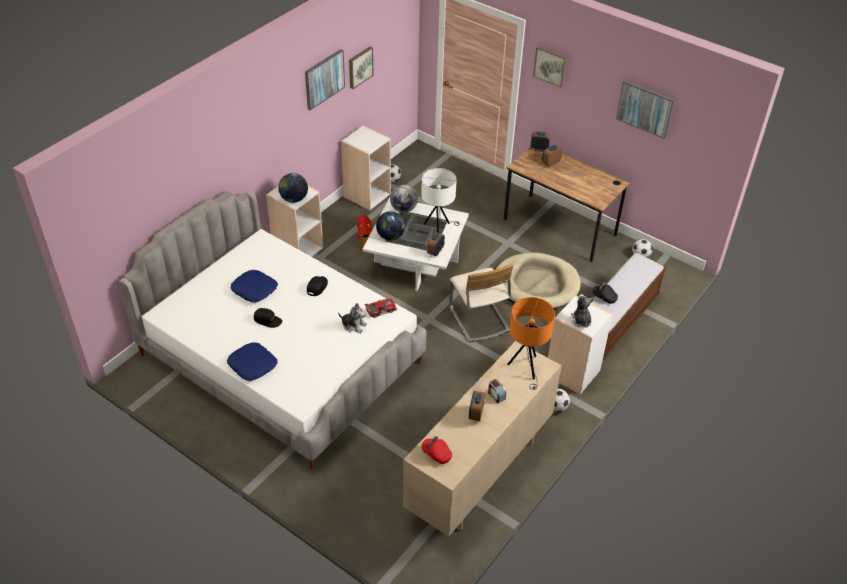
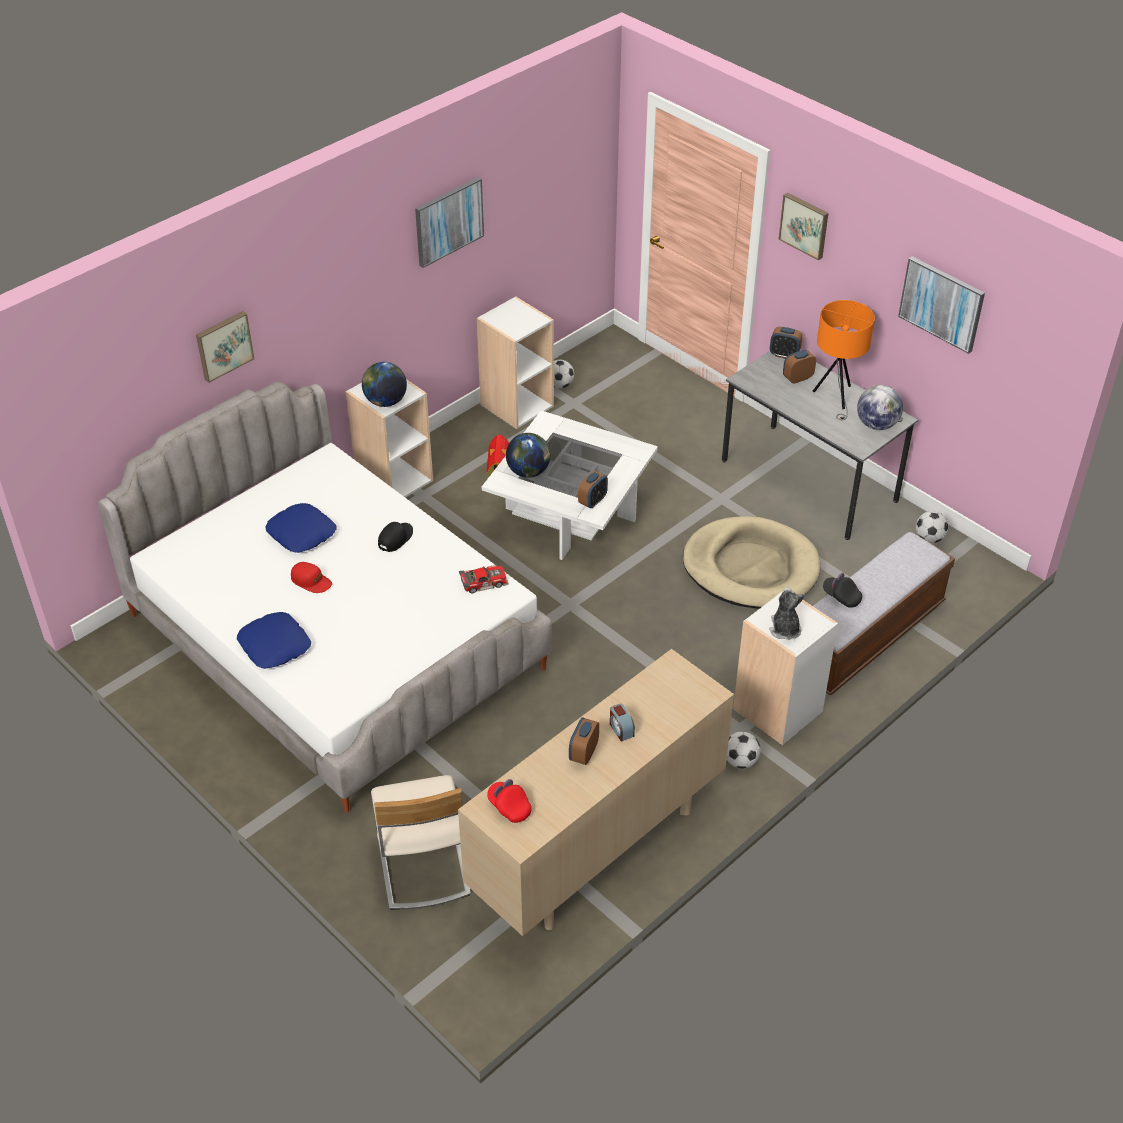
camera: 10 degrees right, 0 degrees up
black cap [254,308,282,328] -> red cap [291,562,332,593]
plush toy [338,303,367,333] -> none
picture [349,47,374,89] -> picture moved to [196,311,254,383]
globe [390,185,418,213] -> globe moved to [857,385,903,430]
white table lamp [421,168,460,233] -> none
beige chair [449,264,513,342] -> beige chair moved to [371,775,471,910]
brown desk [504,147,630,262] -> grey desk [722,351,918,540]
orange table lamp [508,297,555,390] -> orange table lamp moved to [813,300,875,420]

